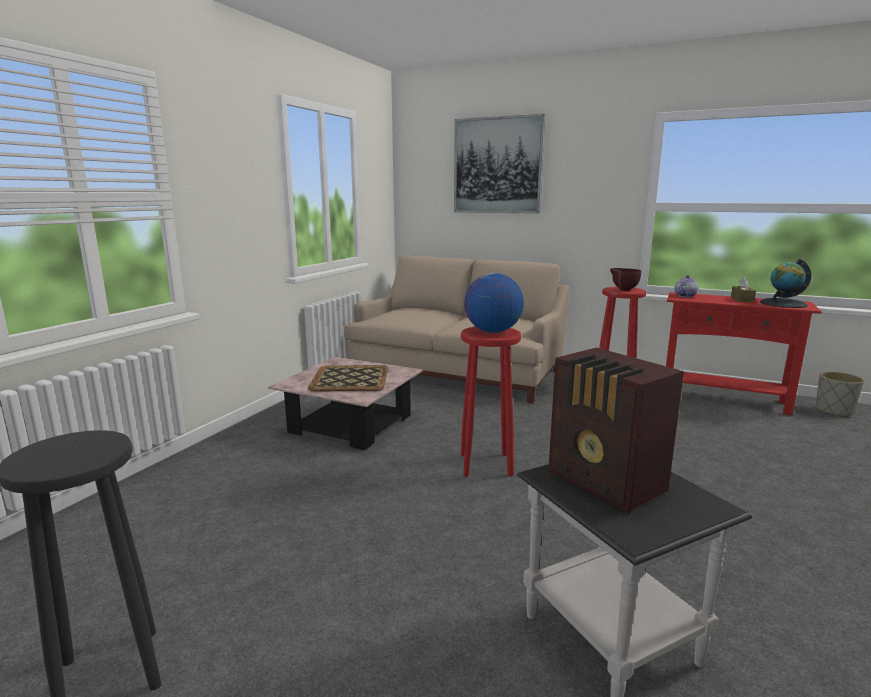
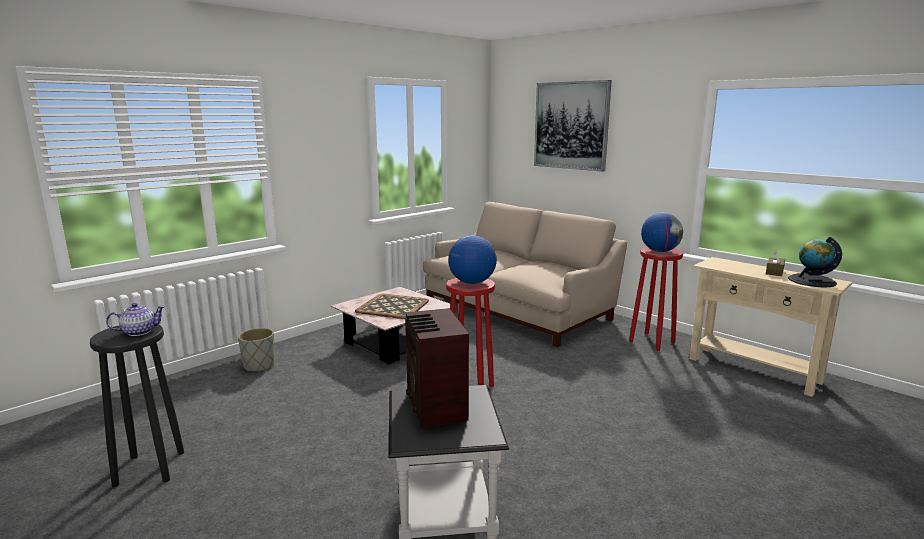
camera: 20 degrees right, 0 degrees up
brown bowl [610,268,641,291] -> globe [641,213,683,252]
red console table [666,292,822,416] -> beige console table [689,257,853,397]
teapot [674,275,698,297] -> teapot moved to [106,303,166,336]
grey planter [816,371,864,417] -> grey planter moved to [238,328,275,372]

